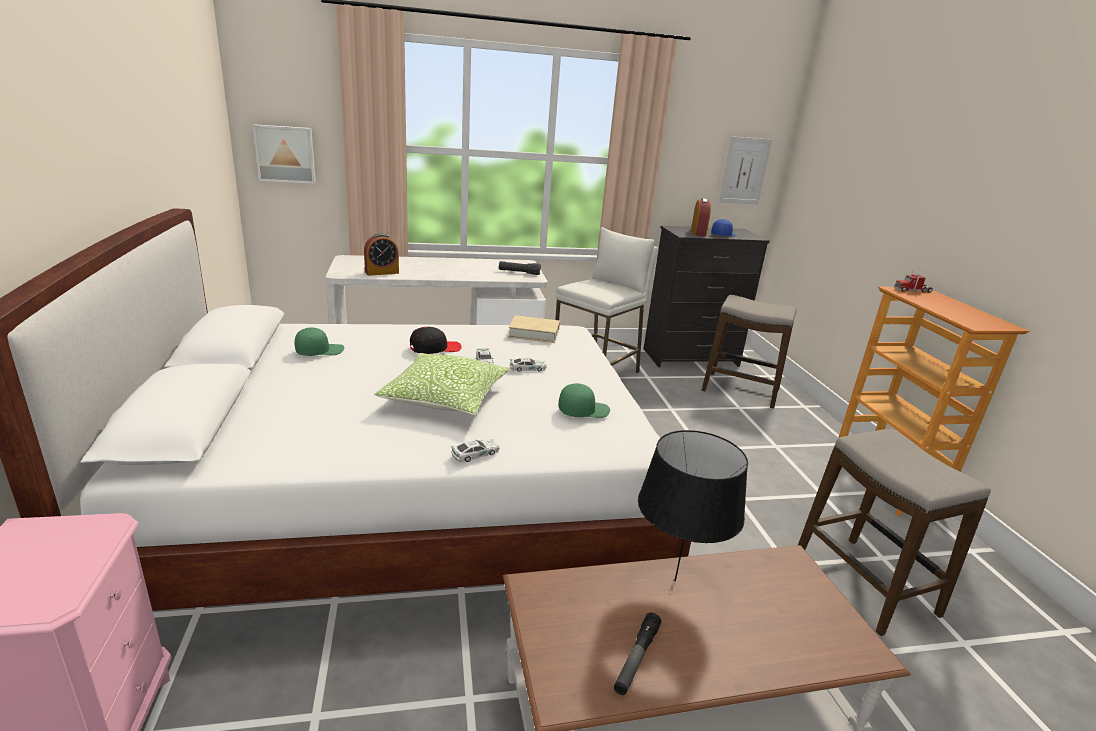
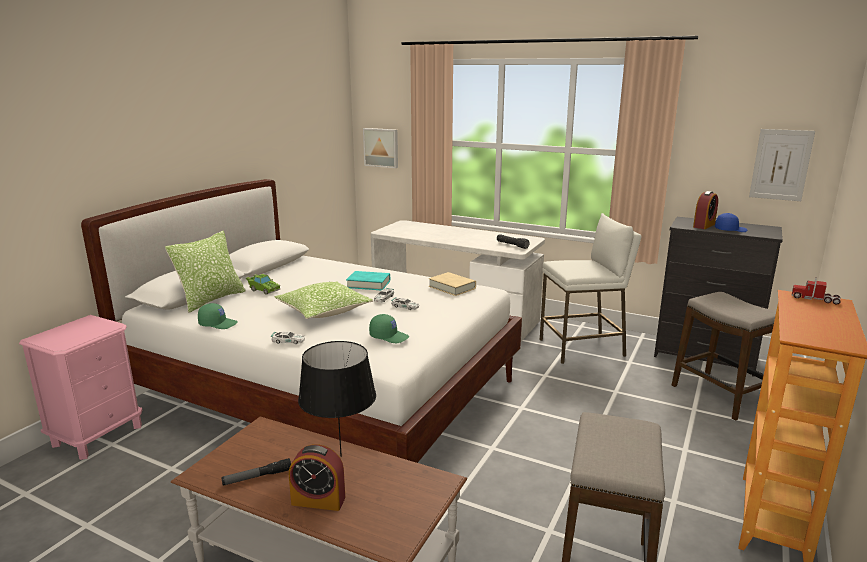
camera: 40 degrees right, 5 degrees down
green cap [295,327,344,356] -> green cap moved to [198,303,238,329]
alarm clock [364,233,399,276] -> alarm clock moved to [289,444,345,511]
black cap [410,327,461,354] -> turquoise book [346,271,390,291]
none -> pillow [165,231,245,313]
none -> green toy car [246,274,280,295]

